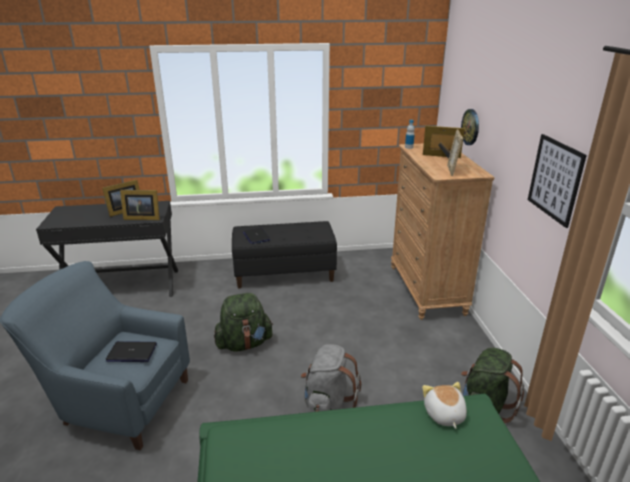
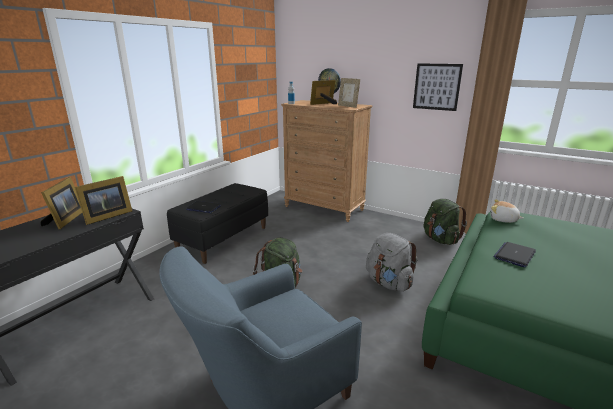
camera: 50 degrees left, 5 degrees down
laptop [106,341,157,362] -> laptop moved to [493,242,536,267]

